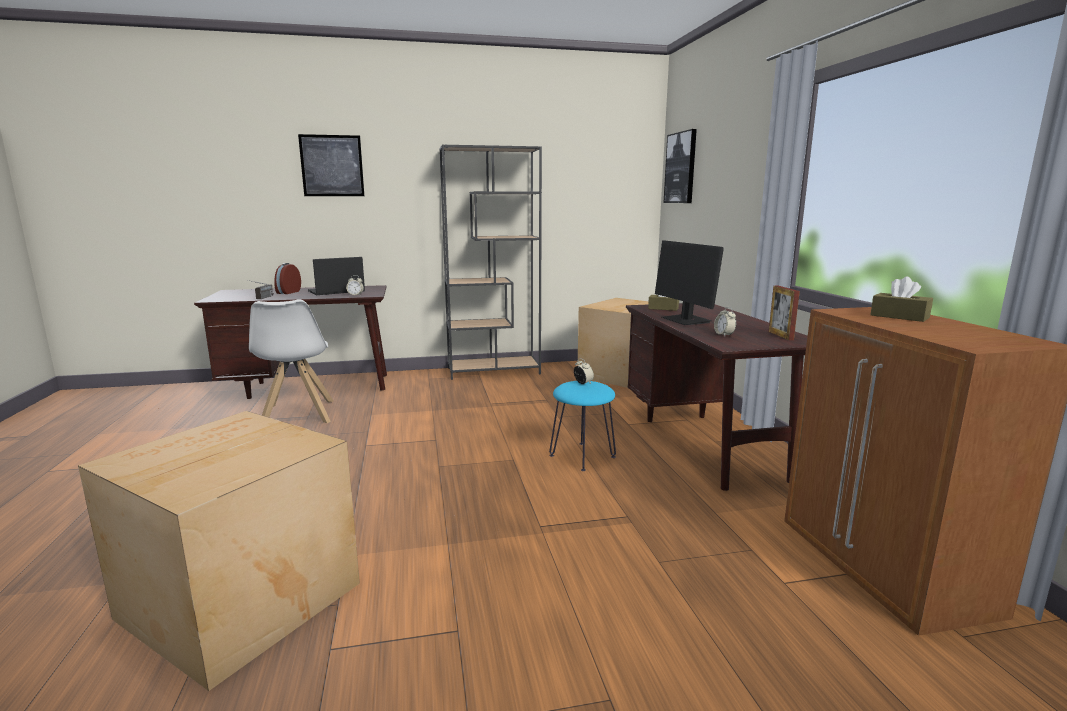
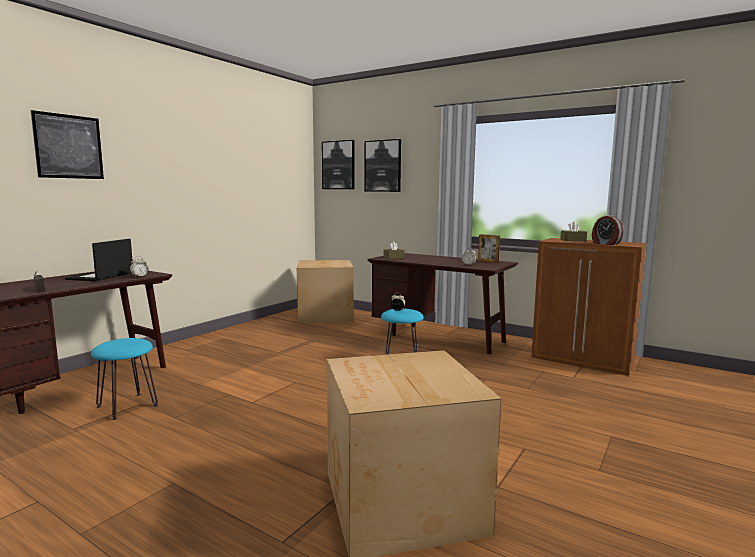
camera: 45 degrees left, 5 degrees down
chair [249,299,334,423] -> turquoise stool [91,338,158,420]
alarm clock [274,263,301,294] -> alarm clock moved to [592,215,624,245]
bookcase [439,145,542,380] -> none
monitor [655,240,724,325] -> none
none -> picture [365,139,401,192]

